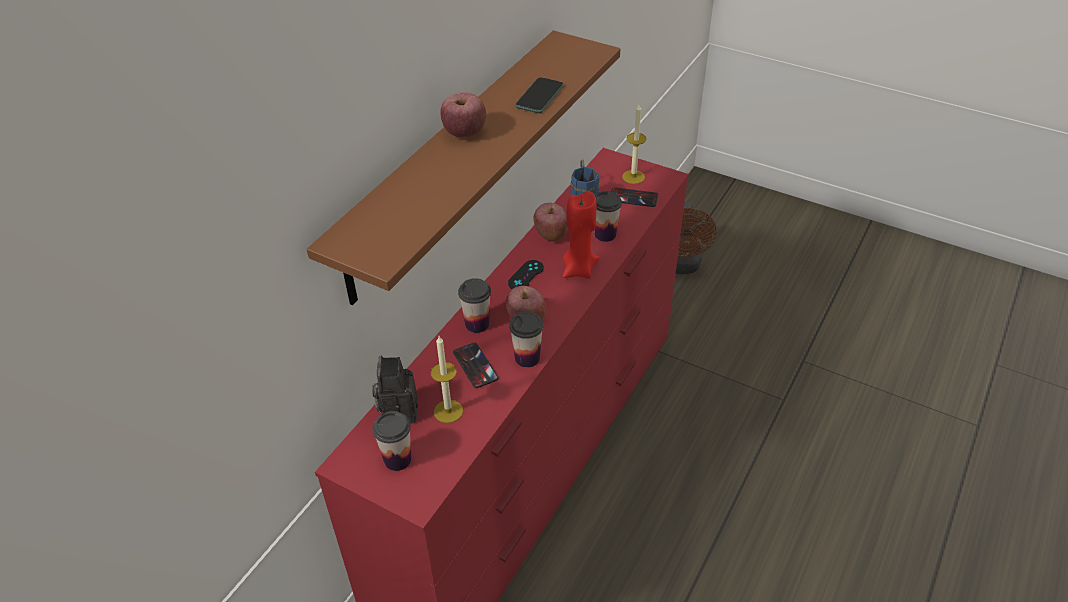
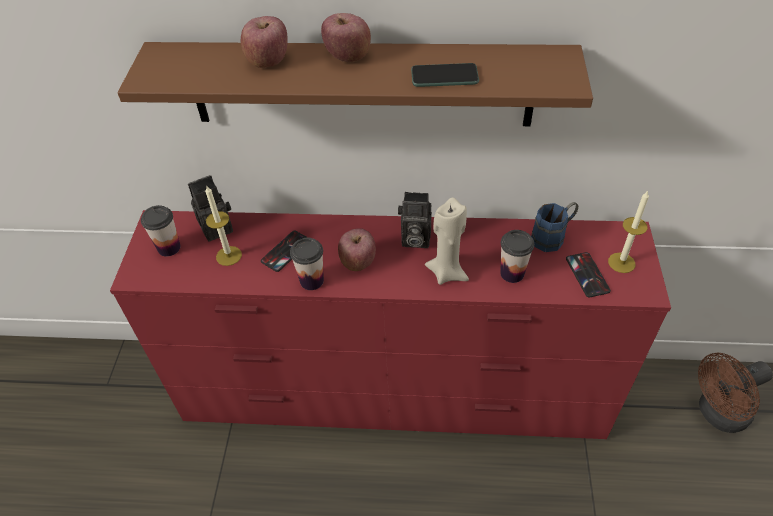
camera: 65 degrees right, 5 degrees up
cup [458,278,491,333] -> none
black game controller [508,260,544,289] -> camera [398,192,432,248]
apple [534,203,568,242] -> apple moved to [241,16,288,68]
red candle [563,191,599,279] -> beige candle [425,197,469,285]

